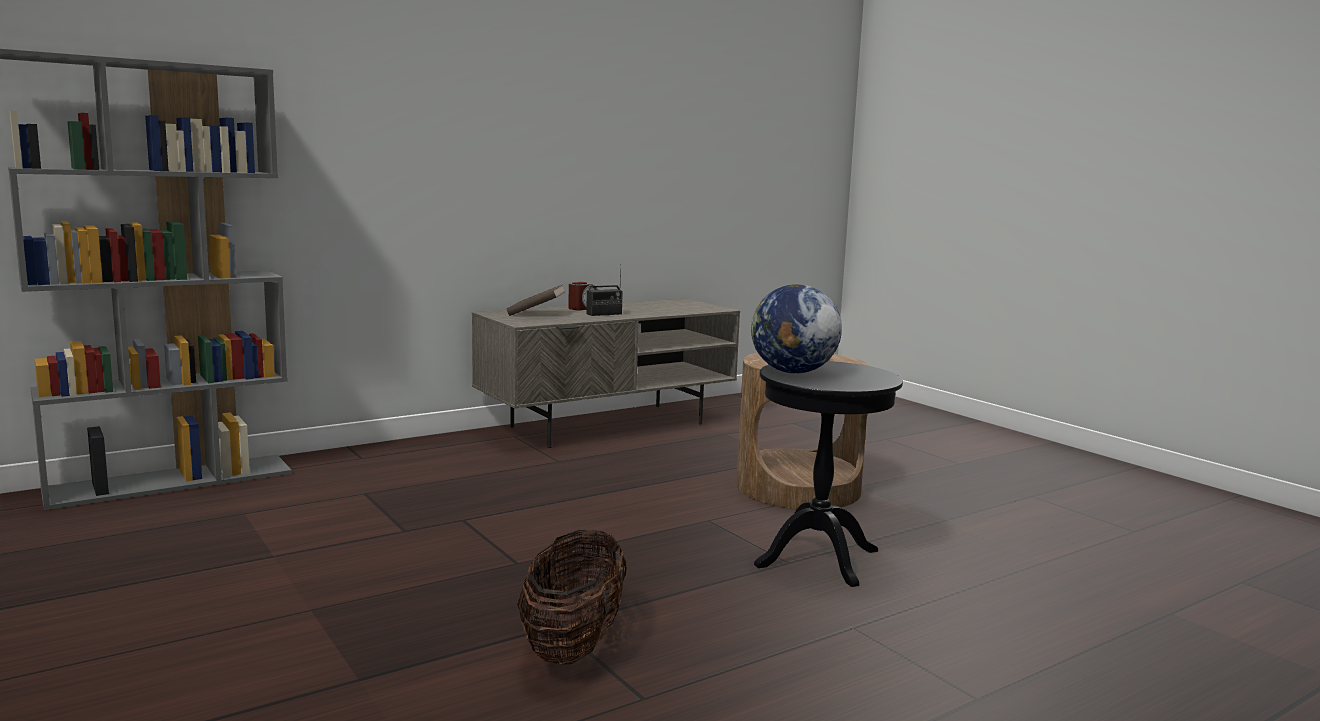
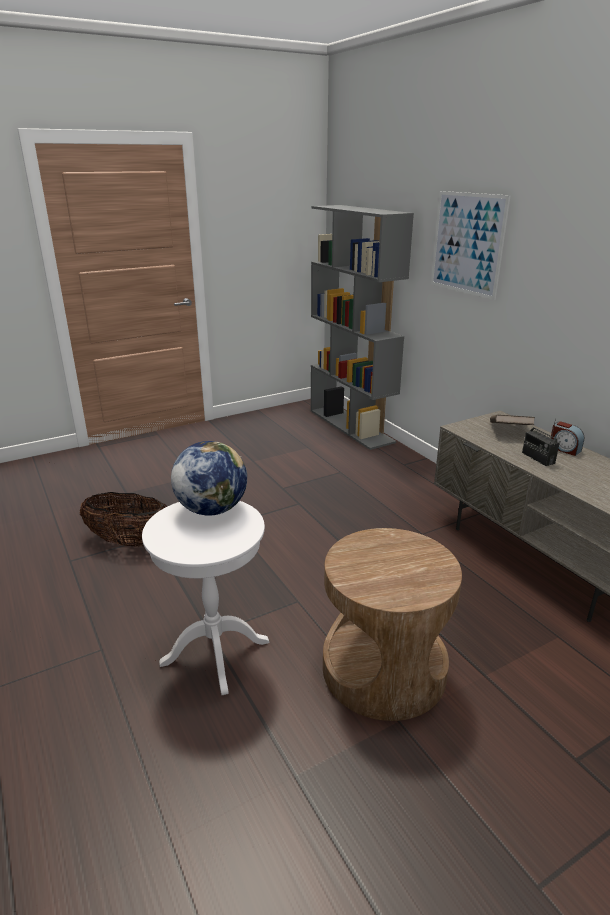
camera: 95 degrees right, 15 degrees up
black side table [754,361,903,587] -> white side table [142,501,269,695]
none -> picture [431,191,511,300]

